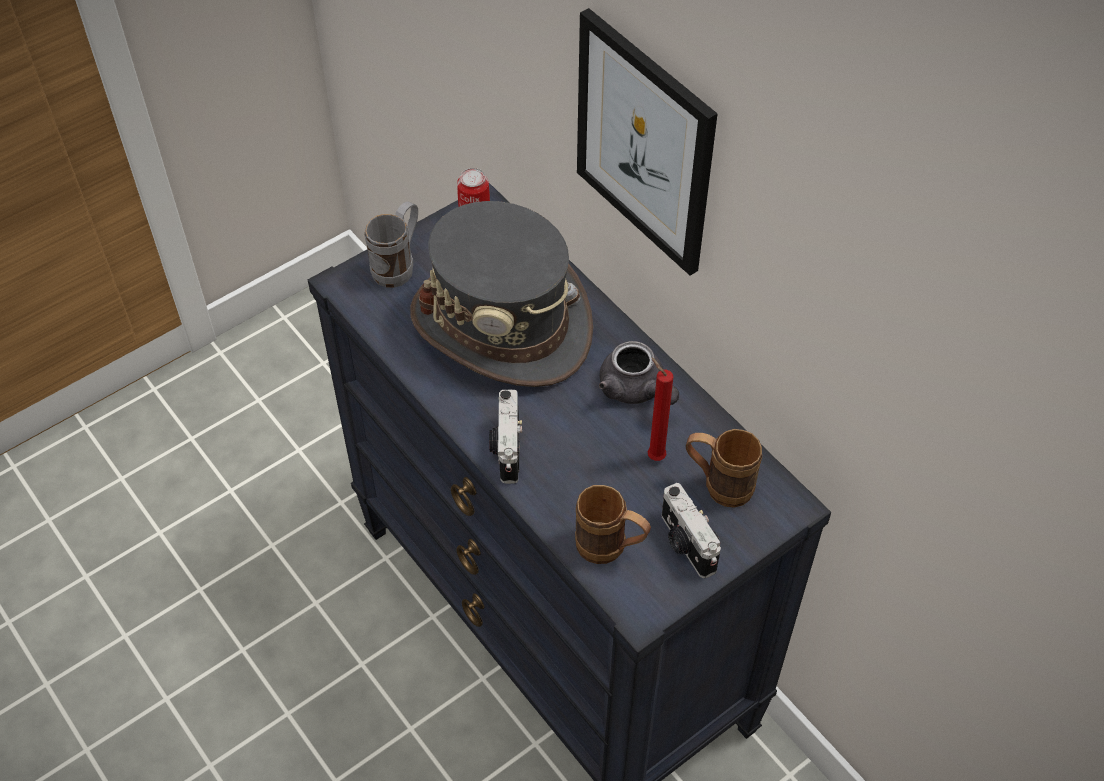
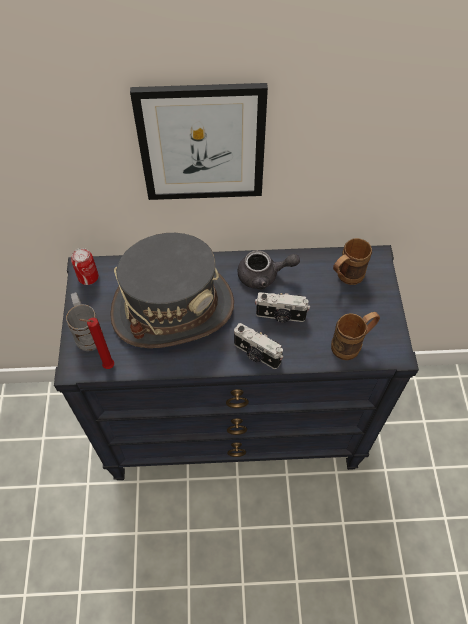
camera: 55 degrees left, 5 degrees up
red candle [648,357,673,461] -> red candle moved to [79,318,114,369]
camera [662,483,721,578] -> camera moved to [255,292,310,322]

